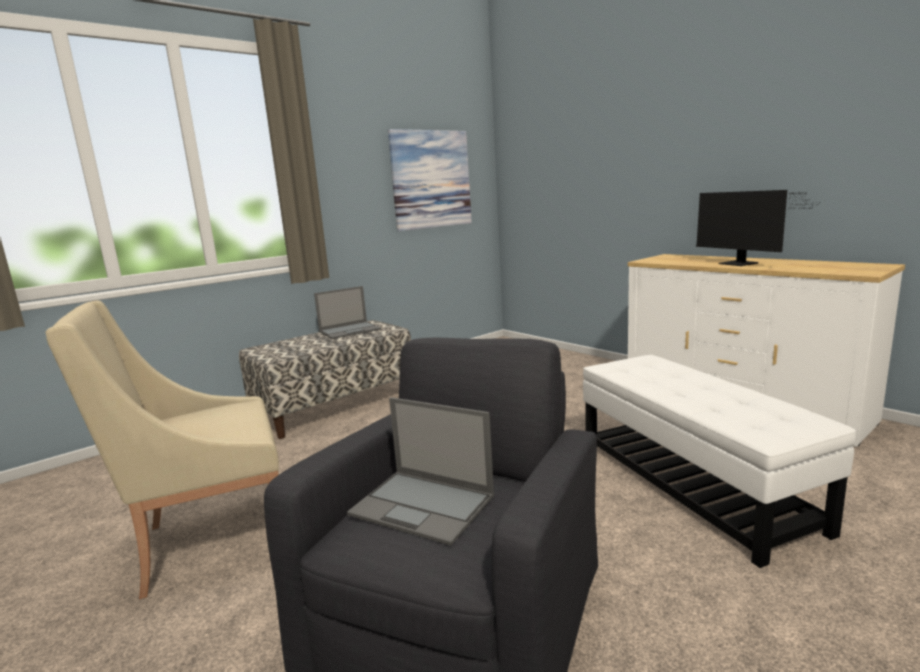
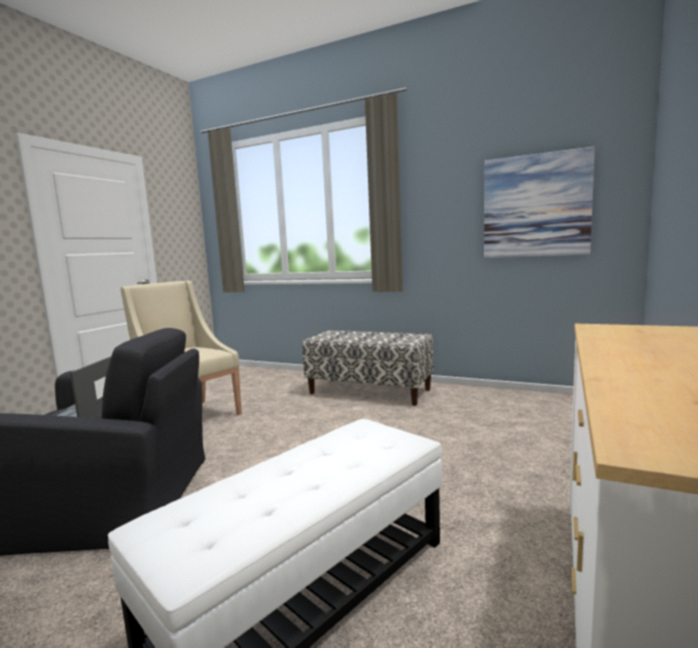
camera: 65 degrees right, 5 degrees down
laptop [314,286,381,339] -> none
monitor [696,190,821,266] -> none

